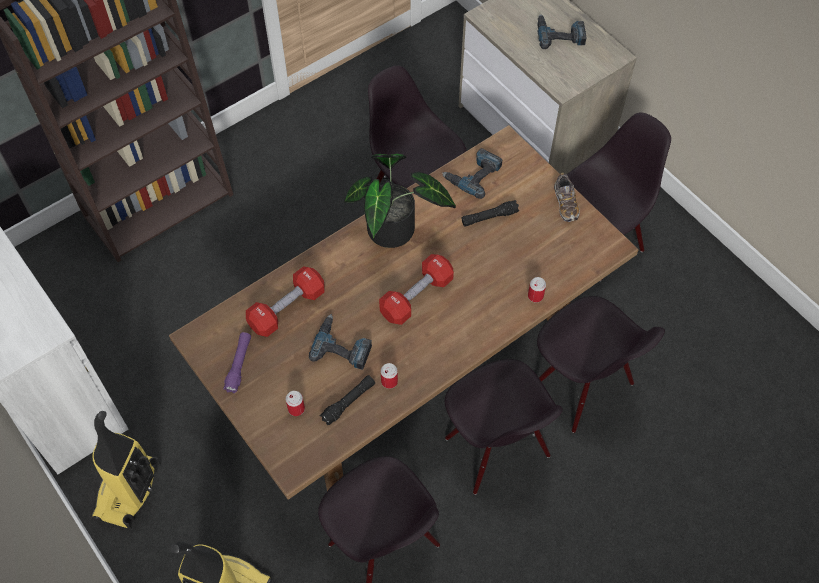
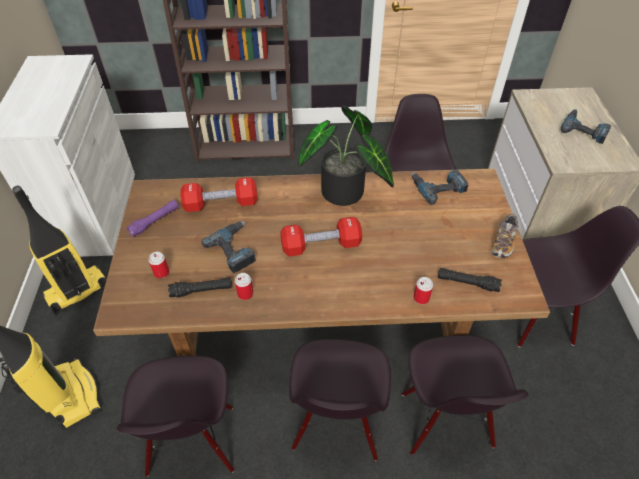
camera: 35 degrees right, 10 degrees down
black flashlight [462,200,519,227] -> black flashlight moved to [438,268,502,292]

